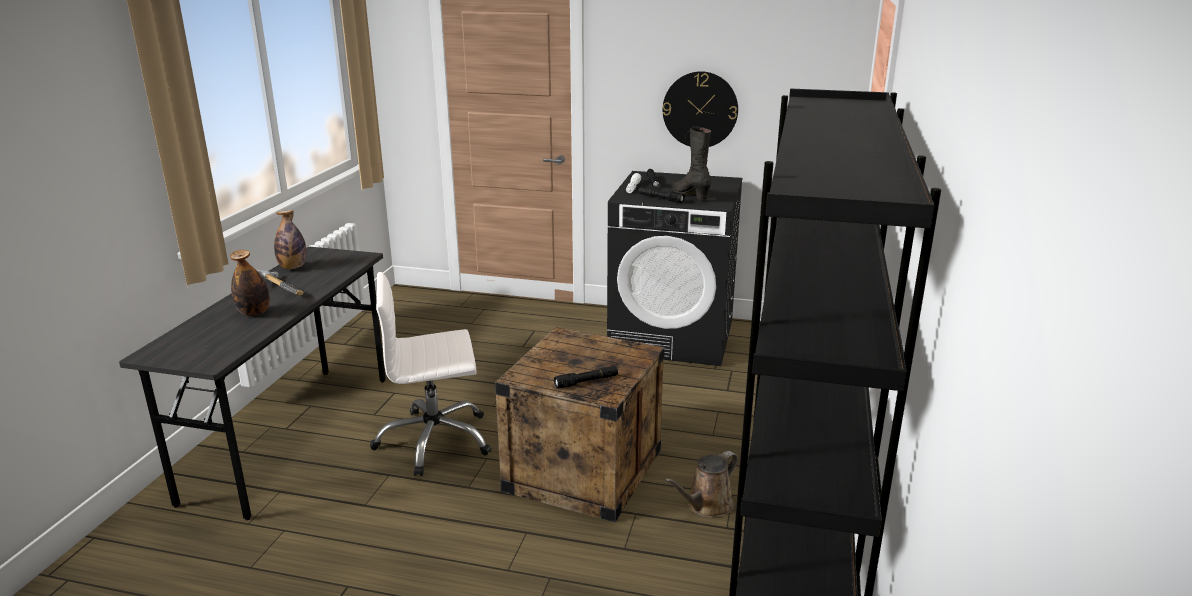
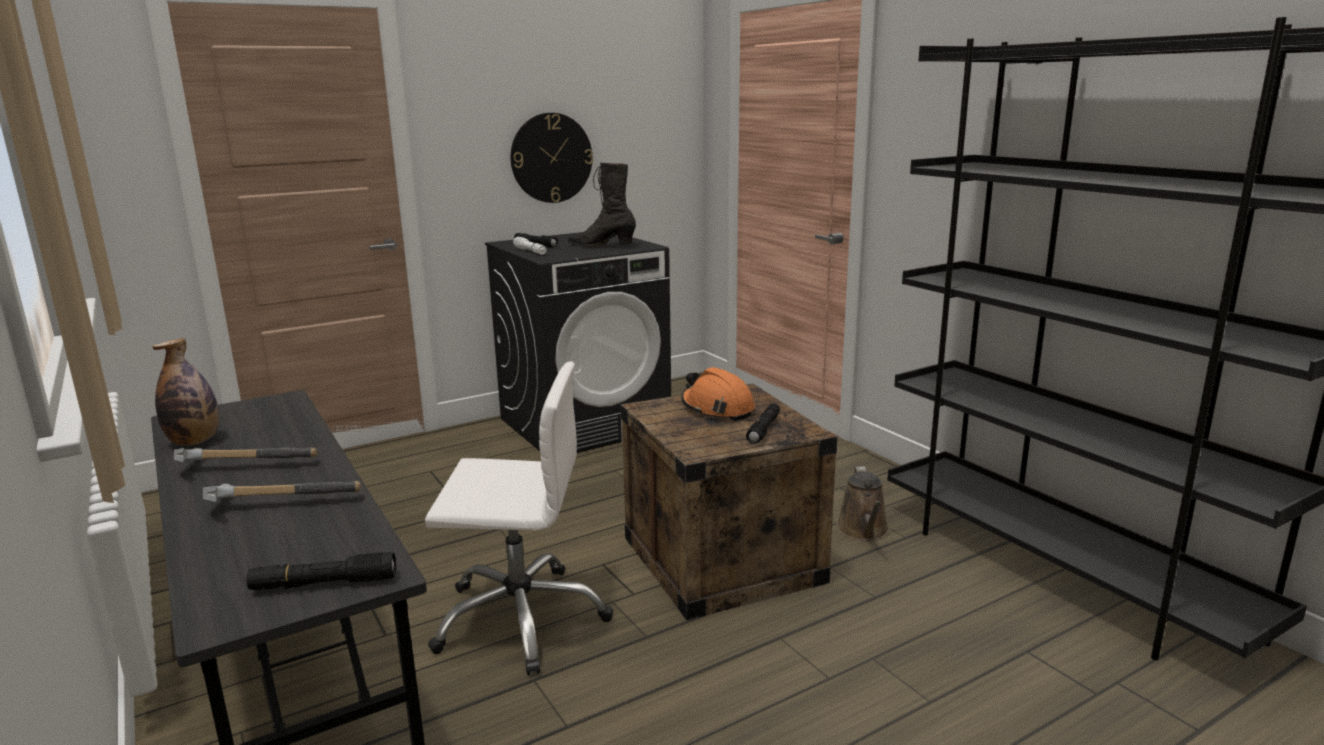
camera: 45 degrees left, 5 degrees down
bottle [230,250,270,316] -> hammer [203,481,361,502]
white office chair [370,272,491,476] -> white office chair turned 120 degrees counterclockwise [425,361,613,675]
black flashlight [639,187,685,203] -> black flashlight moved to [246,552,396,590]
none -> orange hard hat [681,367,755,421]

